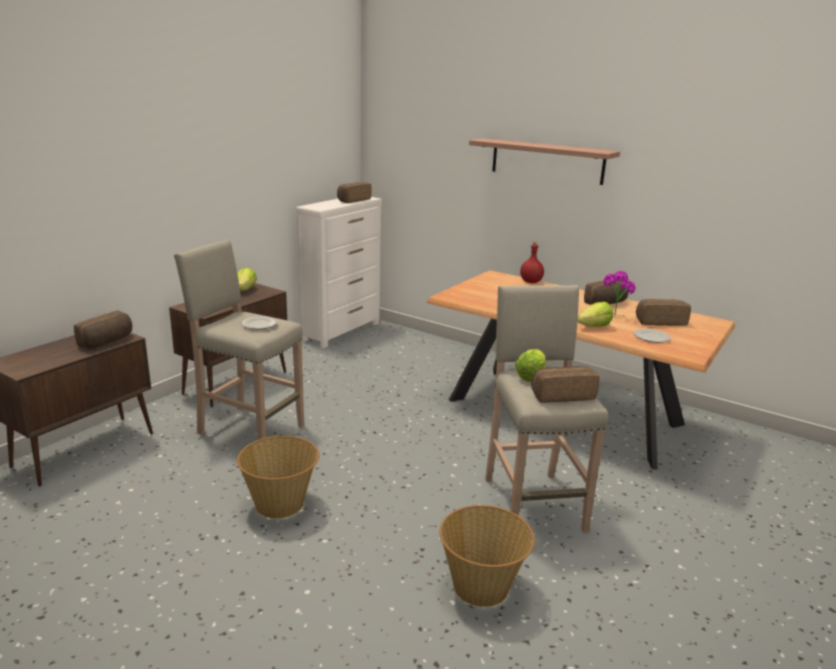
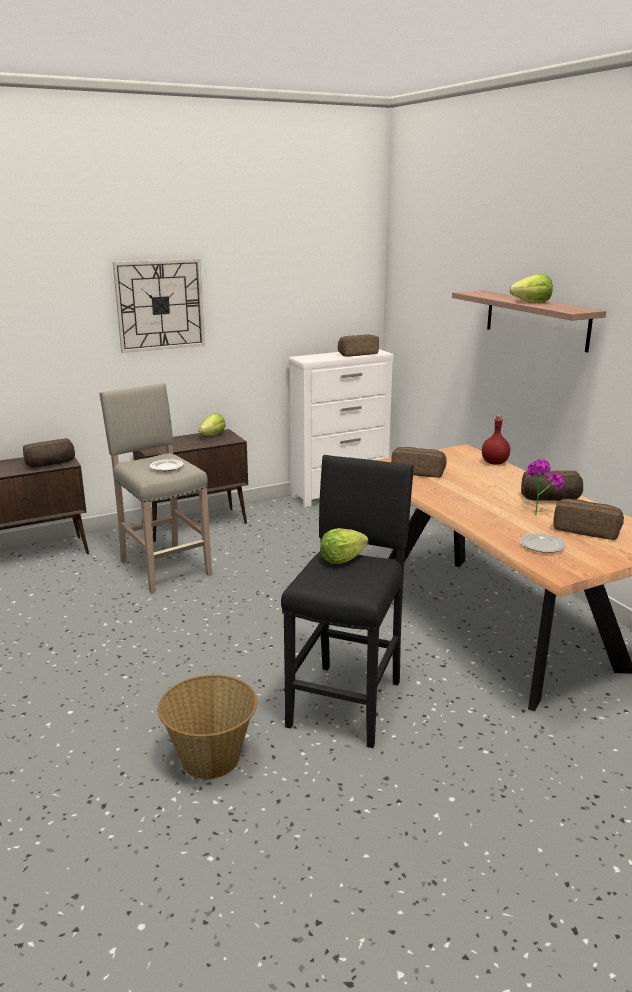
camera: 30 degrees right, 0 degrees up
basket [237,436,319,519] -> none
beige stool [485,285,608,533] -> black stool [281,455,414,748]
bread [531,366,599,403] -> bread moved to [391,447,447,478]
lettuce [577,302,613,327] -> lettuce moved to [509,274,553,302]
none -> wall clock [113,259,205,353]

